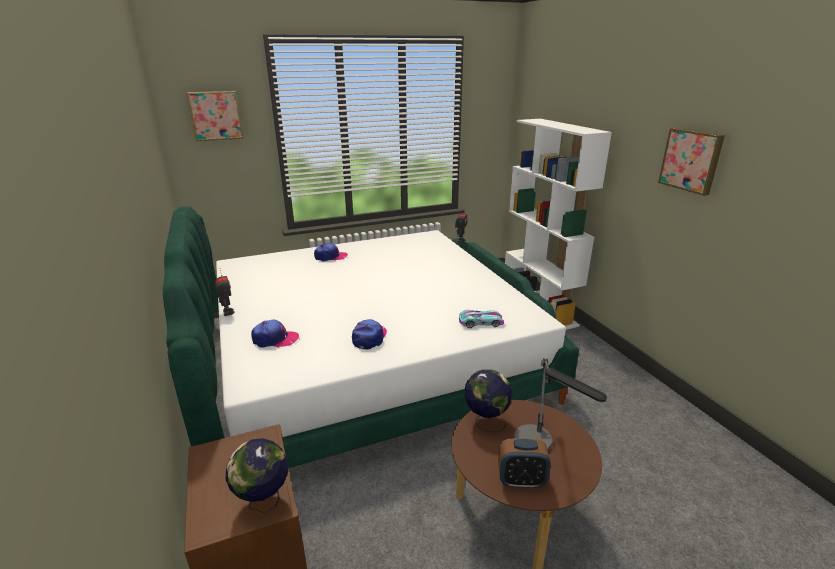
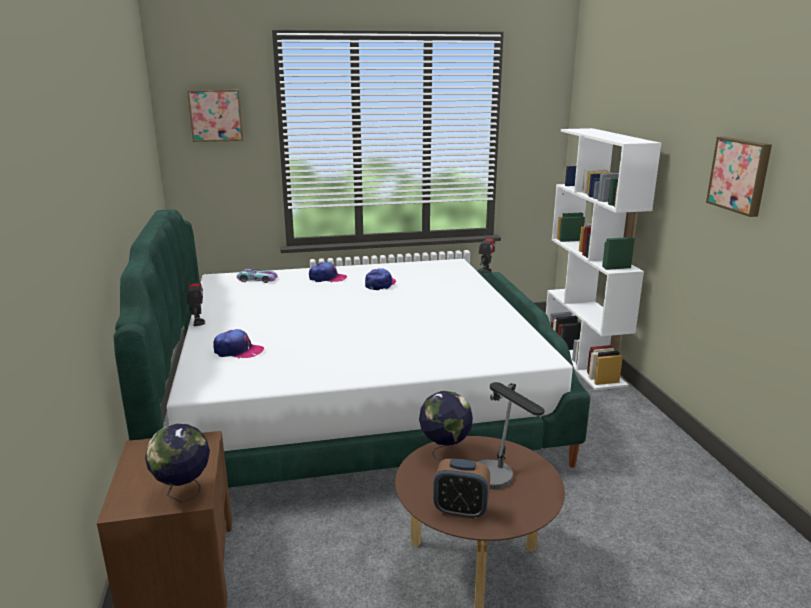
camera: 10 degrees right, 5 degrees down
cap [352,319,387,349] -> cap moved to [365,268,396,290]
toy car [459,310,504,328] -> toy car moved to [237,268,278,283]

